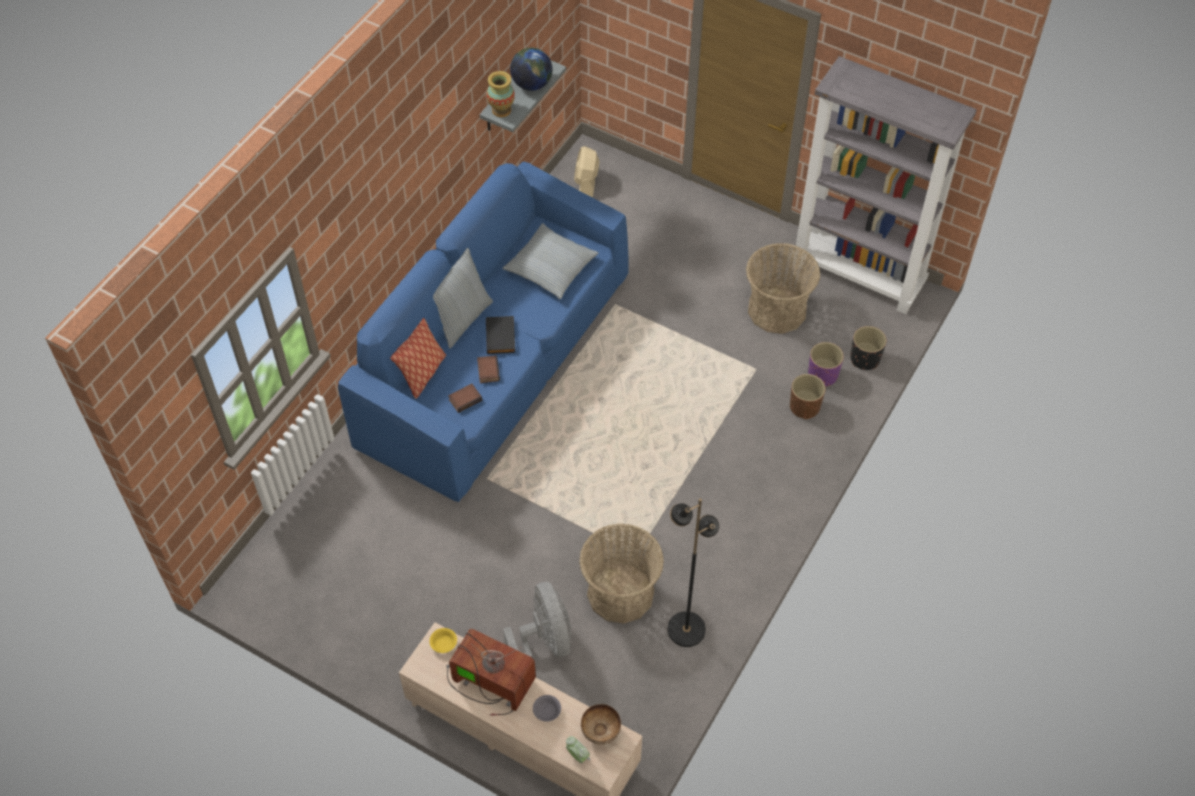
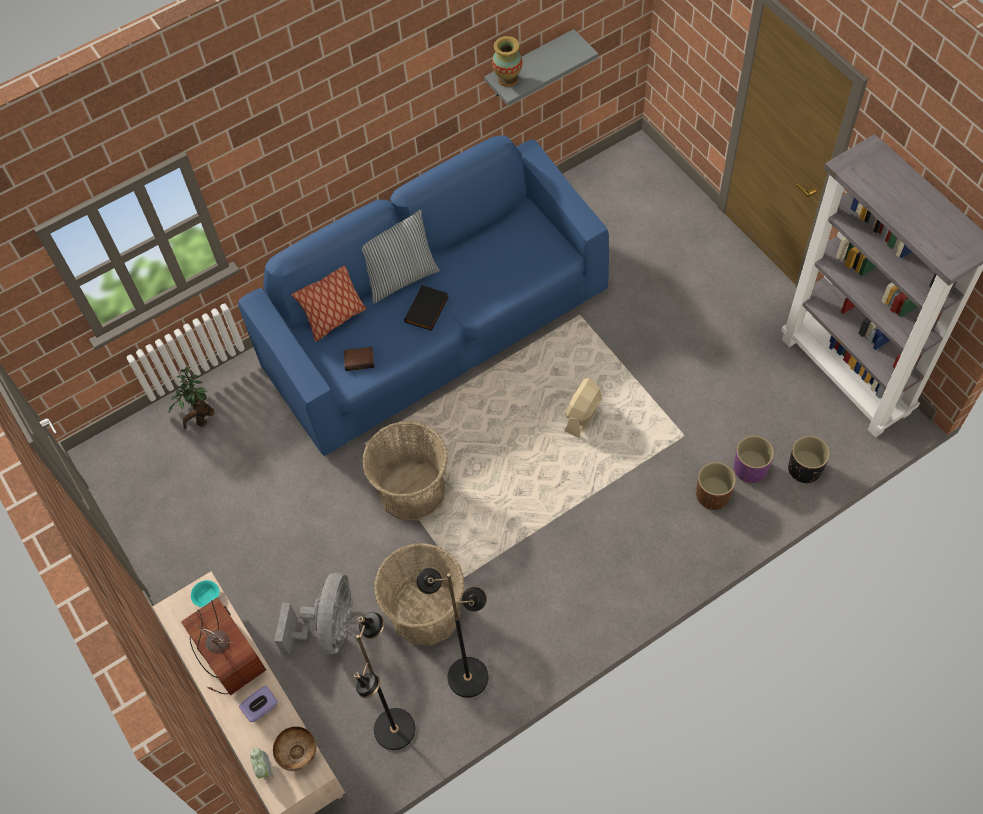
camera: 30 degrees right, 5 degrees up
yellow bowl [429,628,457,653] -> turquoise bowl [191,580,219,607]
book [477,355,500,383] -> none
pillow [502,223,598,299] -> none
globe [510,47,553,91] -> none
grey bowl [533,695,561,722] -> purple tissue box [239,686,278,722]
beige fan [574,146,599,198] -> beige fan moved to [565,378,602,438]
basket [746,243,820,334] -> basket moved to [362,421,448,521]
none -> potted plant [168,366,215,429]
none -> black floor lamp [354,612,415,750]

